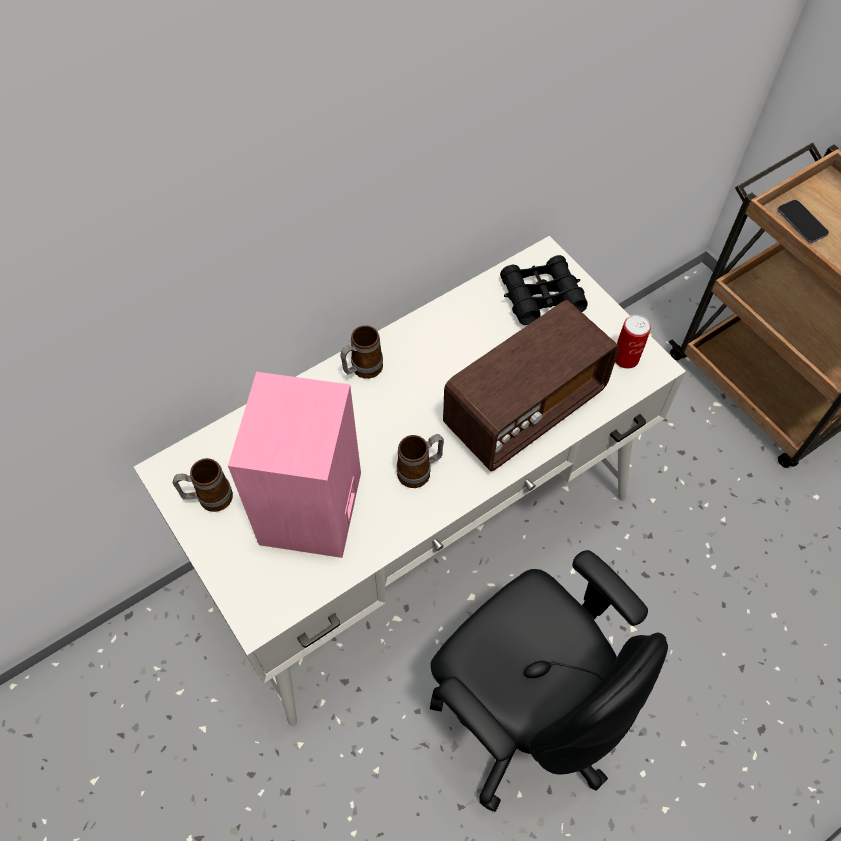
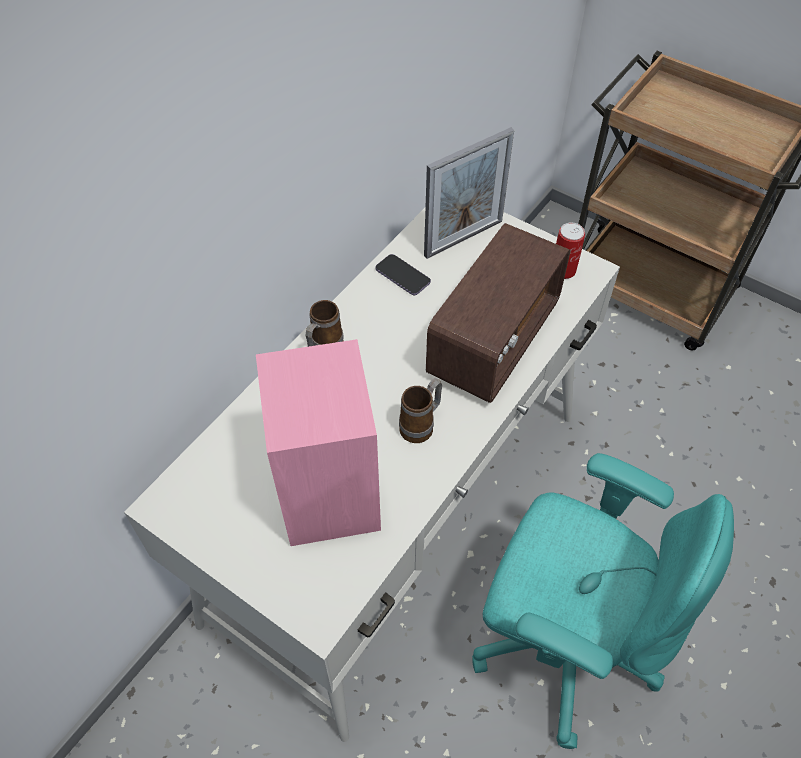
camera: 20 degrees left, 5 degrees down
mug [172,458,233,512] -> none
black office chair [430,550,668,812] -> turquoise office chair [472,453,734,749]
black binoculars [500,255,588,325] -> picture frame [424,127,514,259]
phone [777,200,829,243] -> phone moved to [375,254,431,295]

